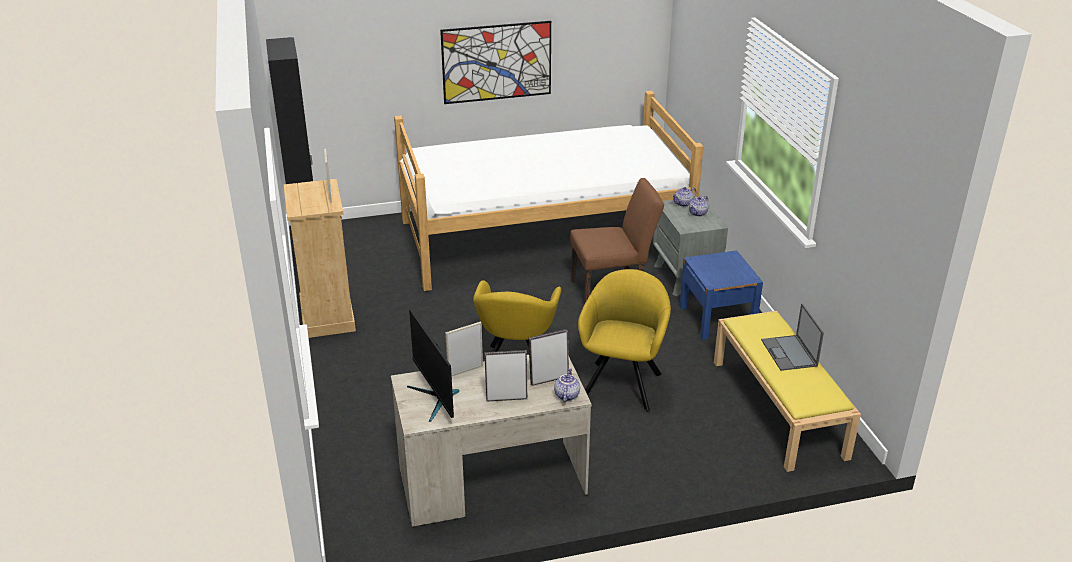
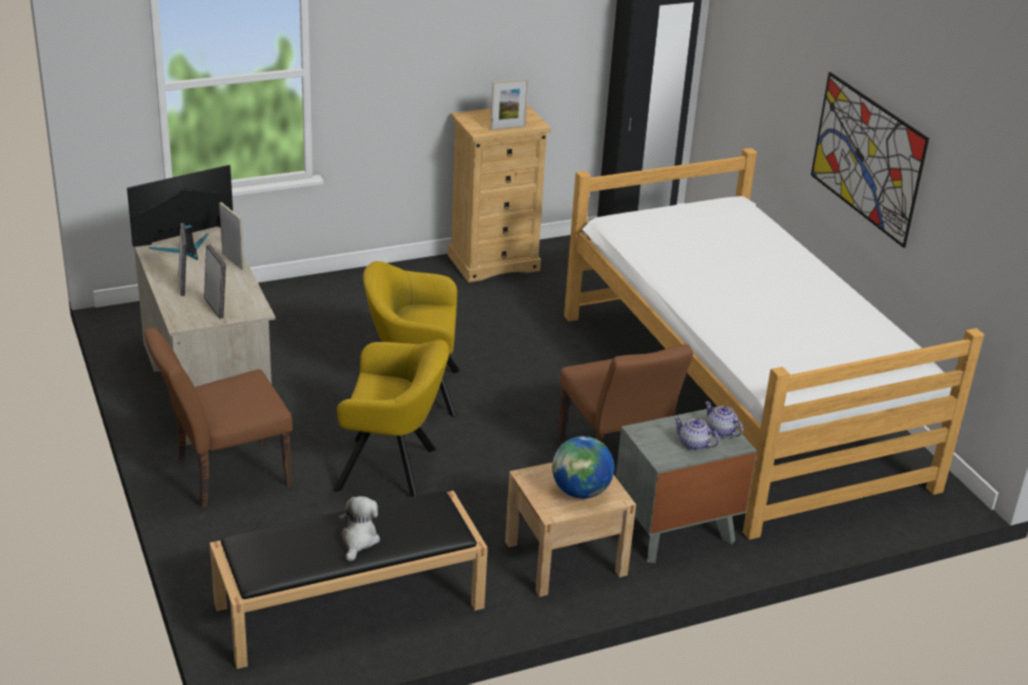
camera: 80 degrees right, 0 degrees up
teapot [554,368,580,402] -> none
blue nightstand [680,250,763,340] -> beige nightstand [505,462,636,597]
yellow bench [714,311,861,472] -> black bench [210,491,488,669]
laptop [761,303,824,371] -> plush toy [339,496,380,562]
none -> brown chair [144,327,293,509]
none -> globe [552,436,614,499]

